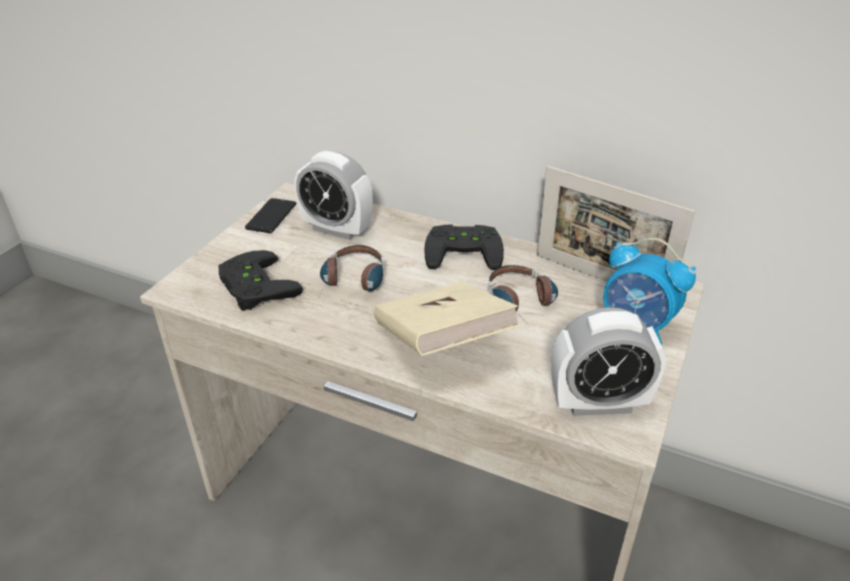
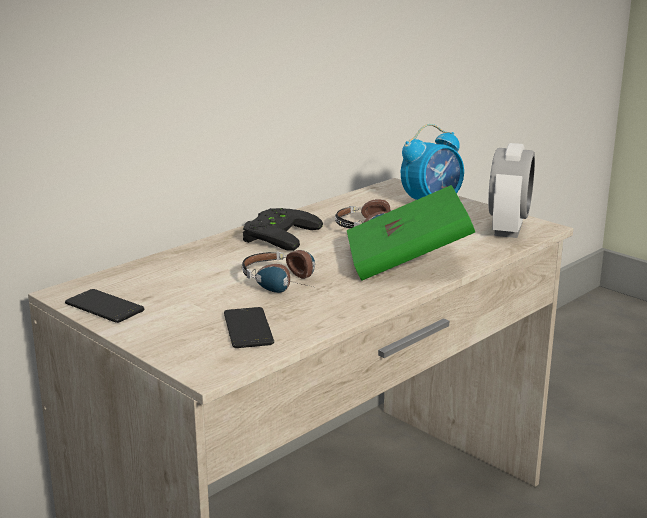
camera: 70 degrees left, 15 degrees down
black game controller [218,250,303,311] -> phone [224,307,274,348]
alarm clock [295,151,373,240] -> none
beige book [374,282,520,356] -> green book [347,185,475,281]
picture frame [537,166,695,282] -> none

